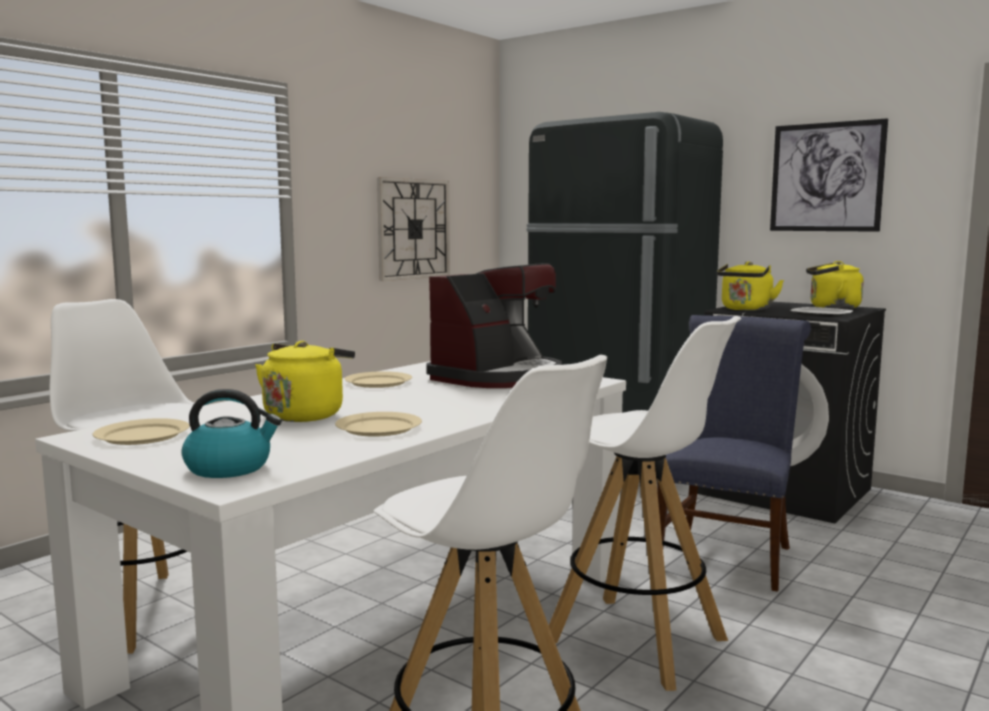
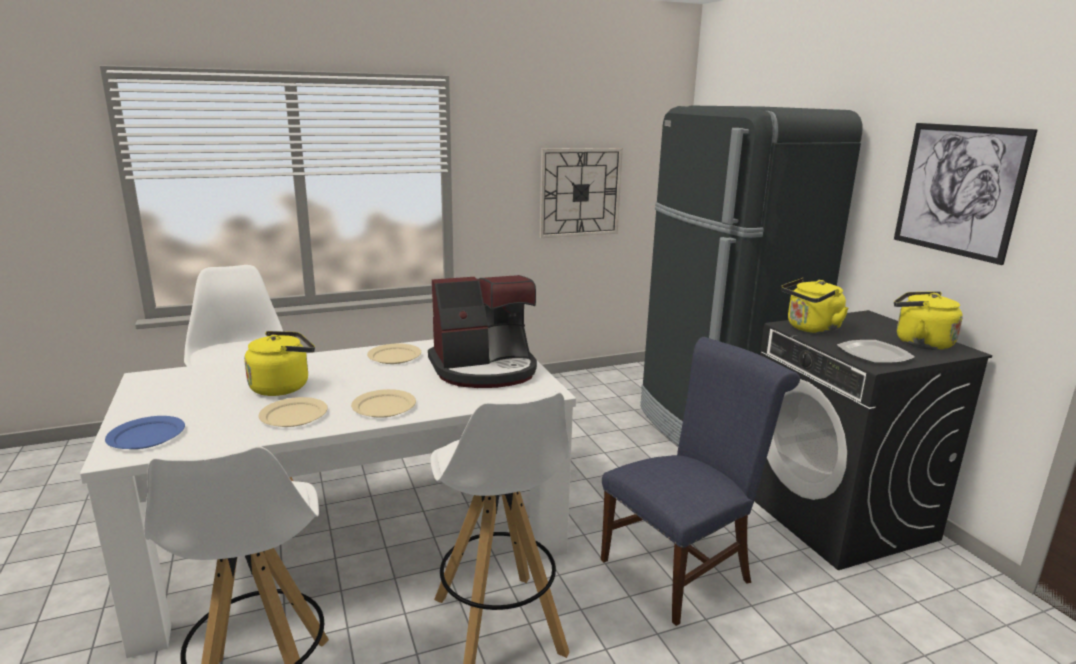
camera: 30 degrees right, 10 degrees up
beige plate [93,418,190,445] -> beige plate moved to [351,389,416,418]
kettle [182,389,282,478] -> blue plate [105,416,185,449]

